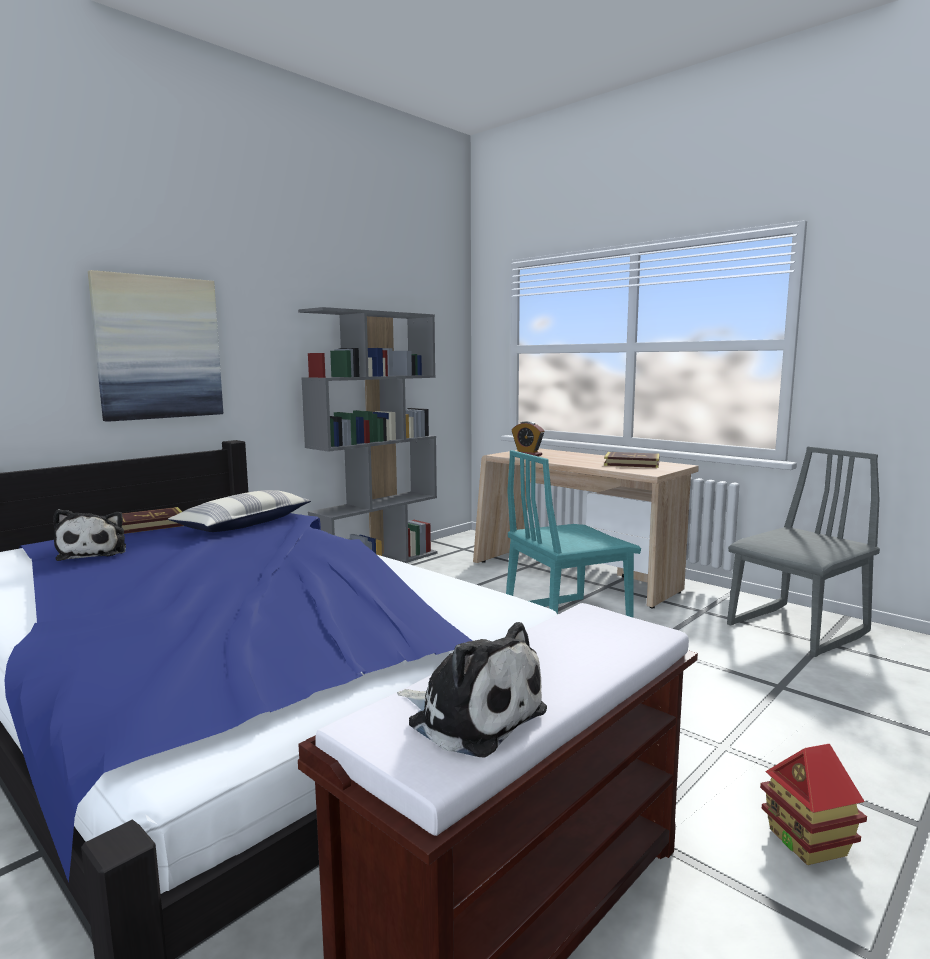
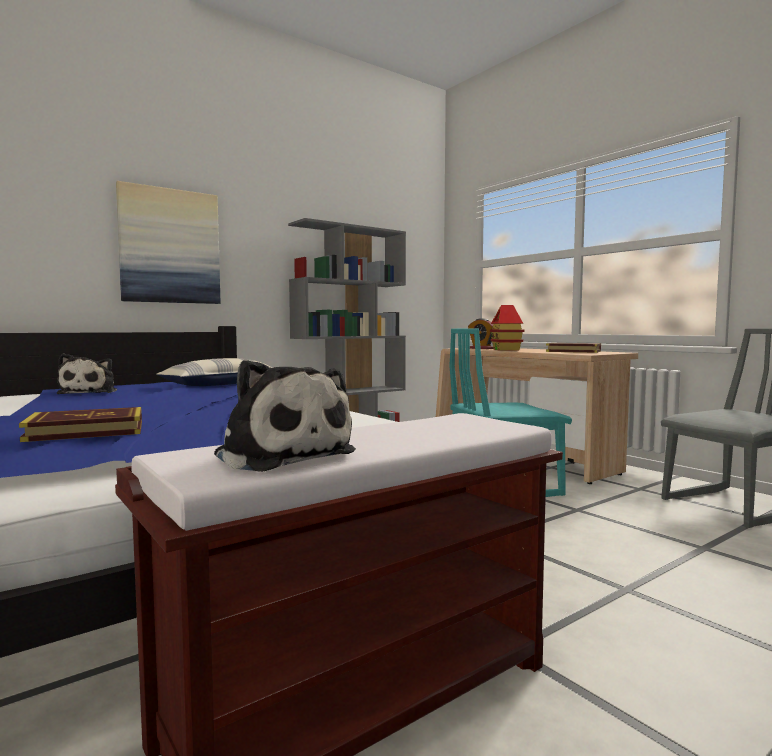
camera: 10 degrees right, 5 degrees down
book [122,507,184,534] -> book moved to [19,407,142,442]
toy house [760,744,867,865] -> toy house moved to [490,305,525,351]

